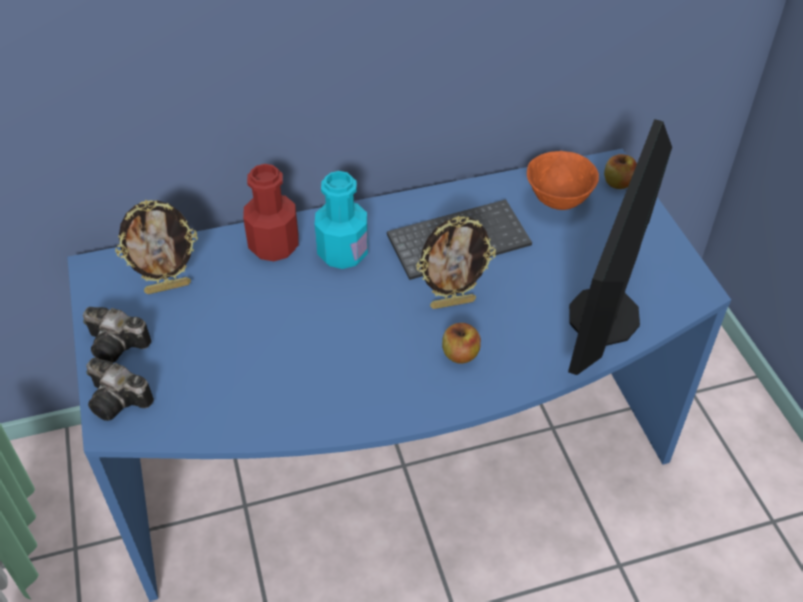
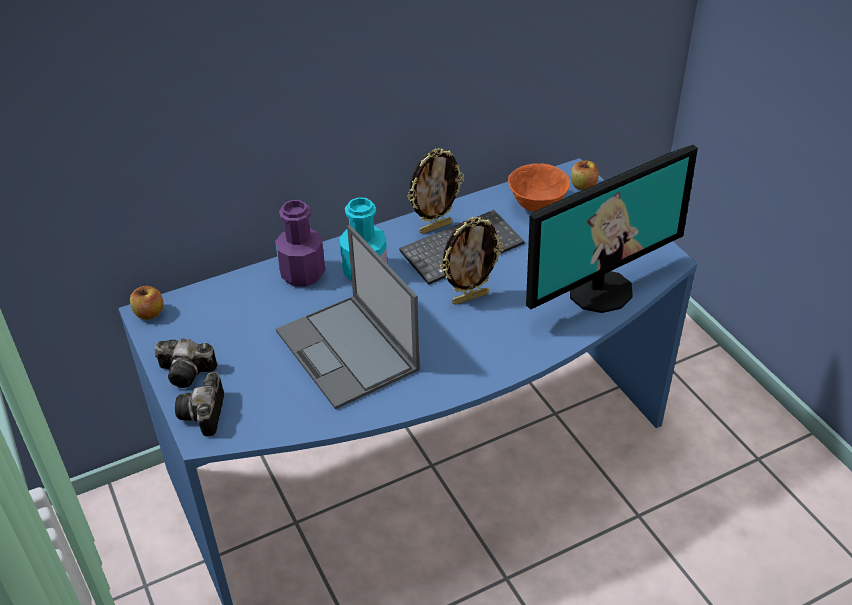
camera: 10 degrees left, 5 degrees down
camera [86,358,154,421] -> camera turned 75 degrees clockwise [175,372,224,437]
picture frame [115,200,198,294] -> picture frame moved to [408,148,464,234]
red bottle [243,164,299,261] -> purple bottle [275,200,325,287]
apple [442,323,481,364] -> apple moved to [130,286,164,320]
monitor [568,119,672,375] -> monitor turned 135 degrees counterclockwise [526,145,698,313]
none -> laptop [276,225,420,409]

